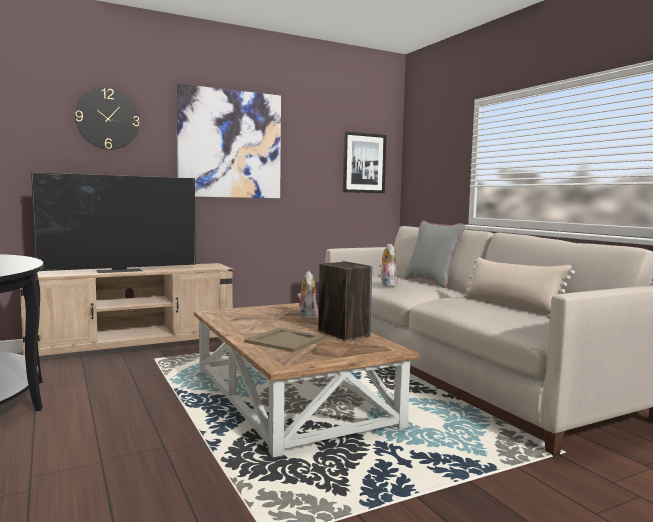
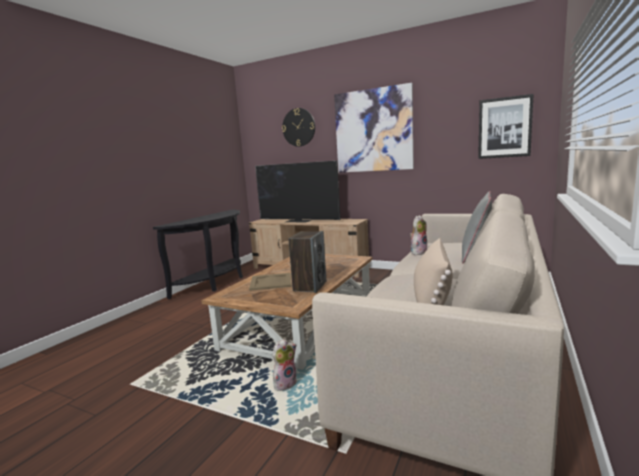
camera: 55 degrees right, 5 degrees up
plush toy [297,271,318,319] -> plush toy moved to [273,339,297,391]

